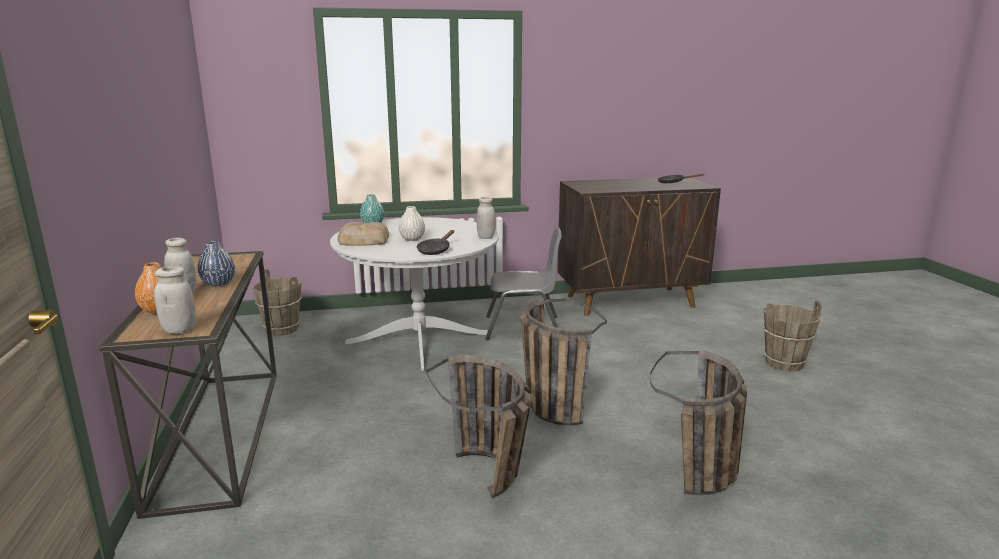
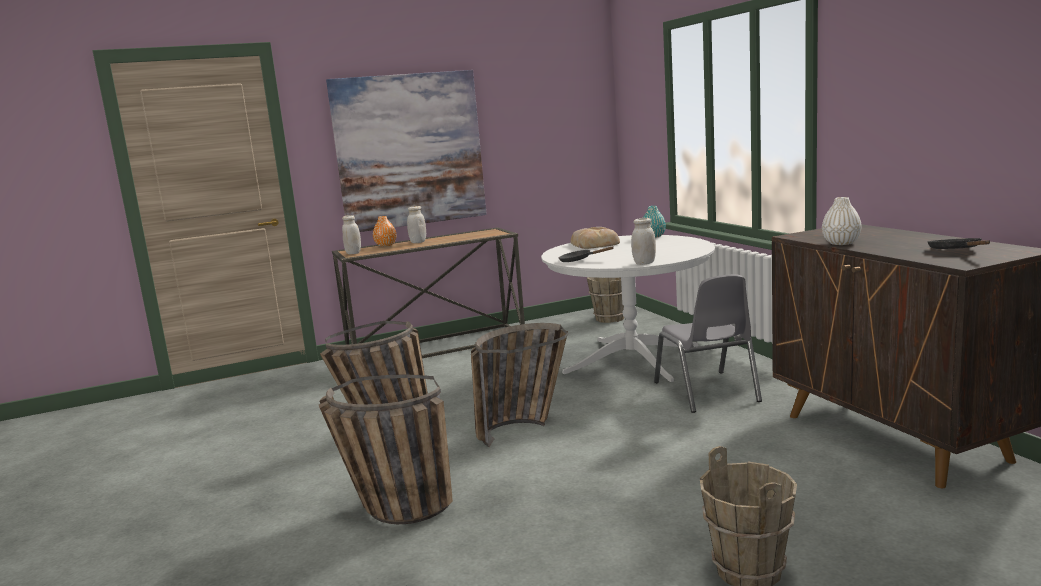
camera: 80 degrees right, 5 degrees down
blue vase [198,241,235,286] -> none
white vase [399,206,425,241] -> white vase moved to [822,197,862,245]
none -> picture [326,70,487,232]

